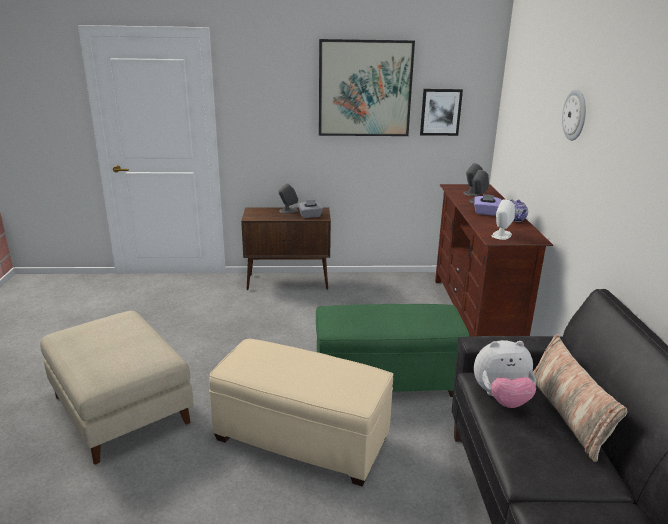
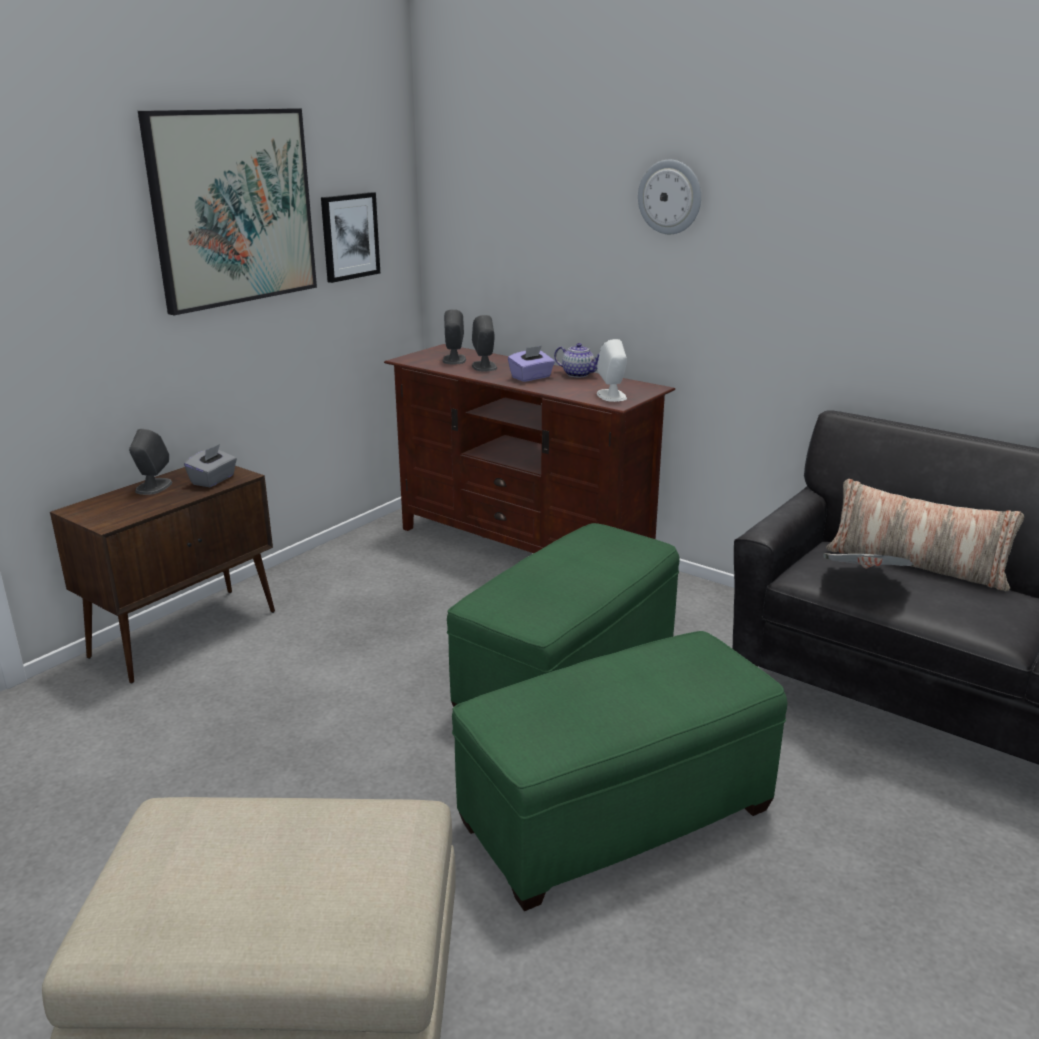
camera: 50 degrees left, 0 degrees up
beige ottoman [209,339,393,487] -> green ottoman [452,631,787,911]
plush toy [474,340,536,408] -> newspaper [822,553,914,569]

